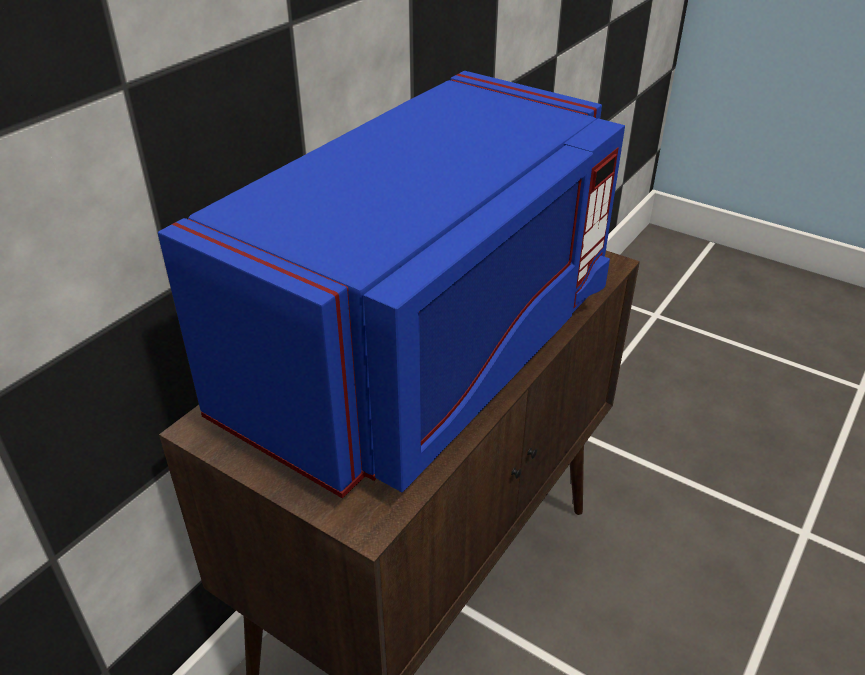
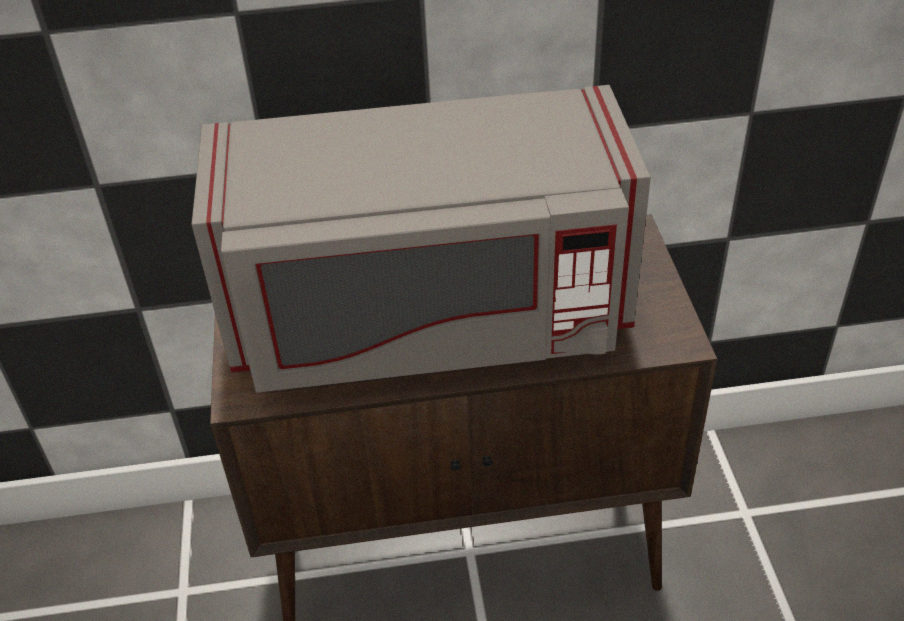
camera: 50 degrees right, 5 degrees up
blue microwave [158,71,625,499] -> grey microwave [191,85,651,393]

